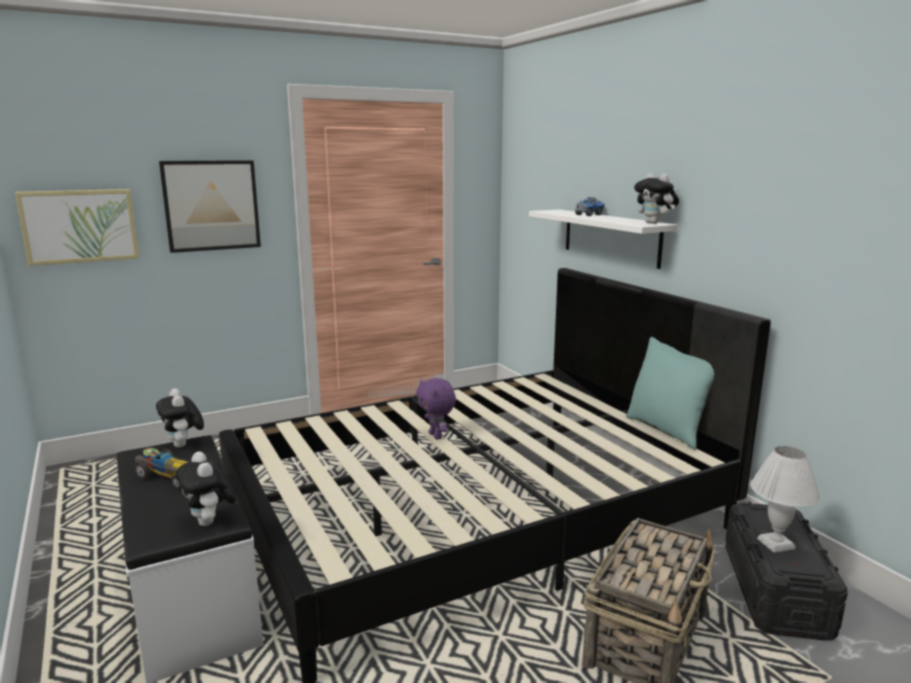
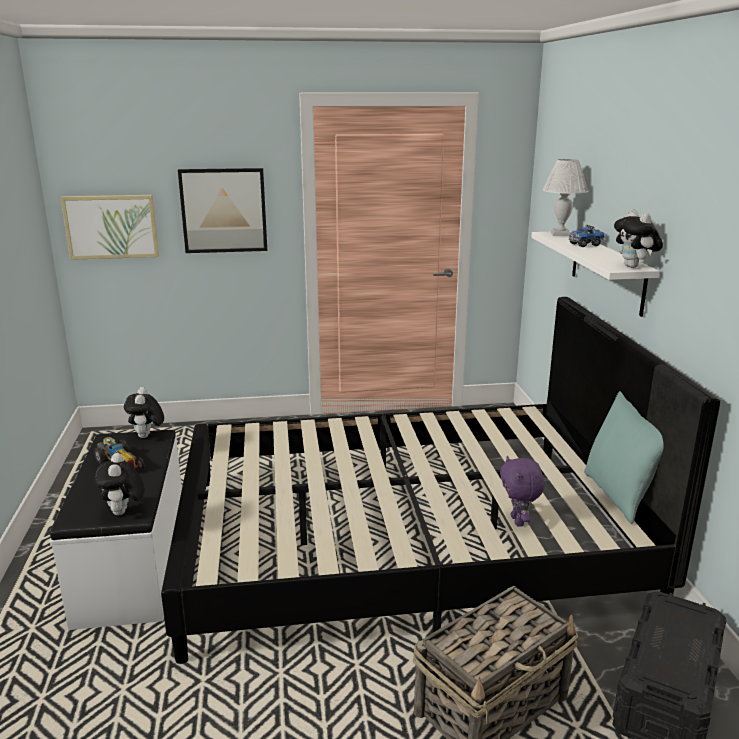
camera: 20 degrees right, 5 degrees up
purple plush toy [416,378,456,439] -> purple plush toy moved to [500,456,545,527]
white table lamp [750,446,820,553] -> white table lamp moved to [543,159,588,236]

